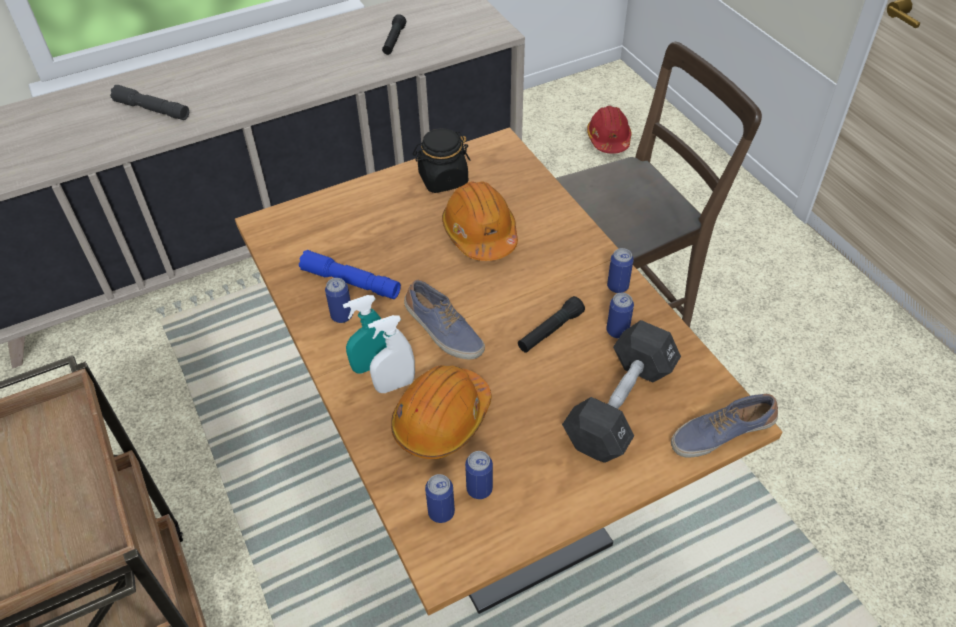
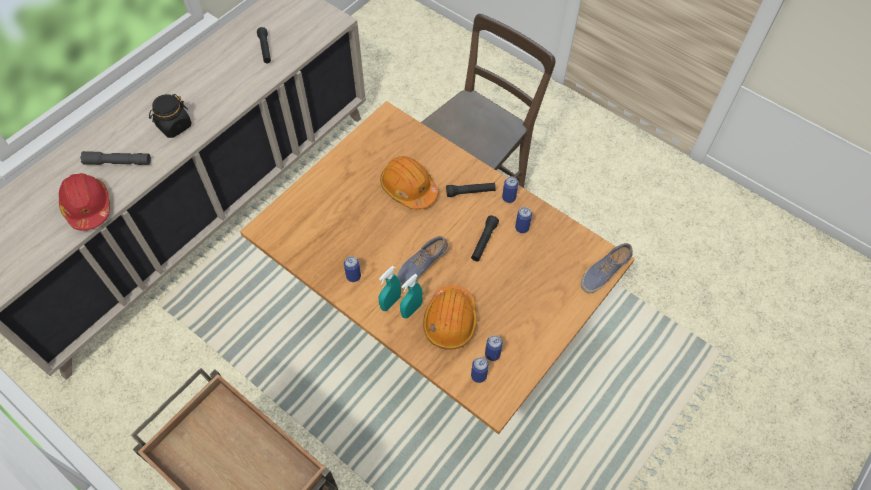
camera: 25 degrees left, 10 degrees up
blue flashlight [299,250,401,299] -> none
white spray bottle [368,315,415,393] -> turquoise spray bottle [400,274,423,319]
shoe [404,280,485,360] -> shoe turned 120 degrees clockwise [396,236,449,286]
black jar [413,128,470,193] -> black jar moved to [149,94,192,138]
black dumbbell [562,320,681,463] -> none
red hard hat [587,106,632,154] -> red hard hat moved to [59,173,110,230]
none -> black flashlight [446,183,496,197]

